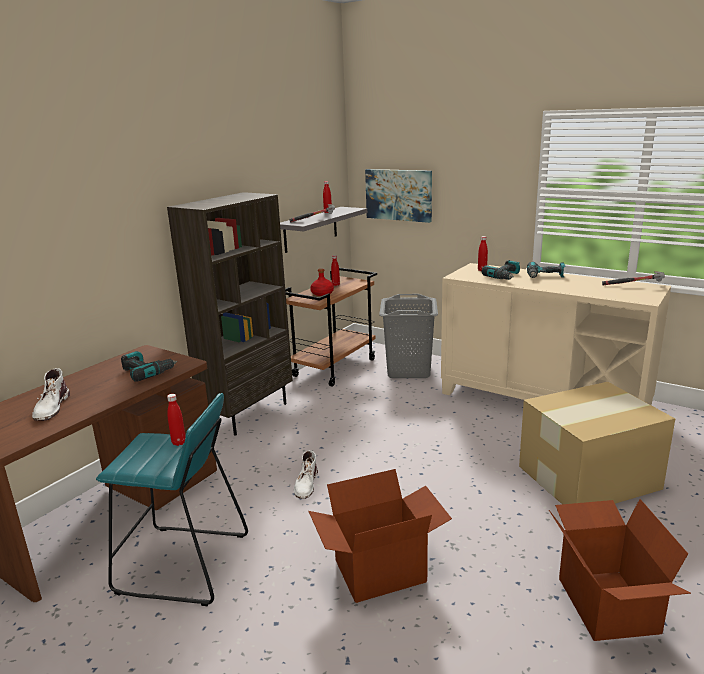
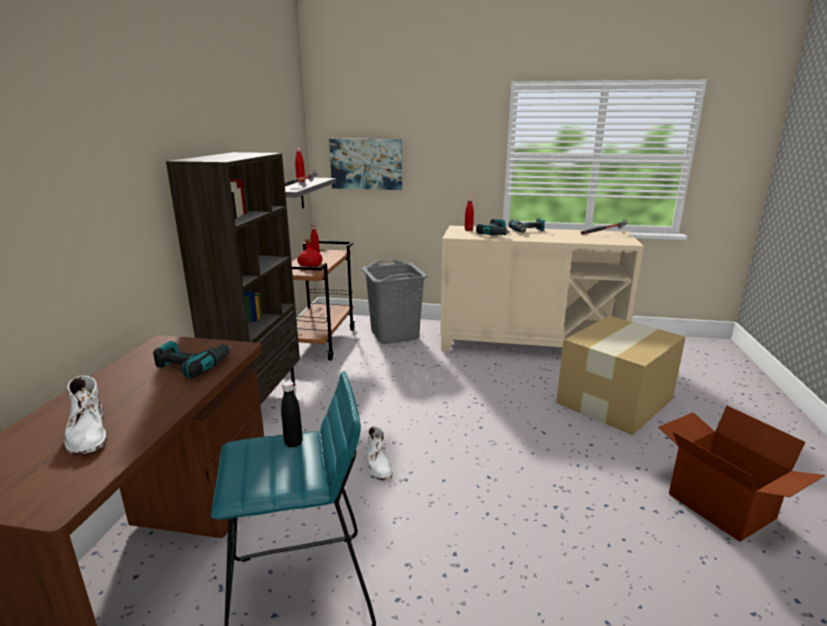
camera: 25 degrees left, 0 degrees up
red bottle [167,394,186,446] -> black bottle [281,381,303,448]
cardboard box [308,469,452,603] -> none

